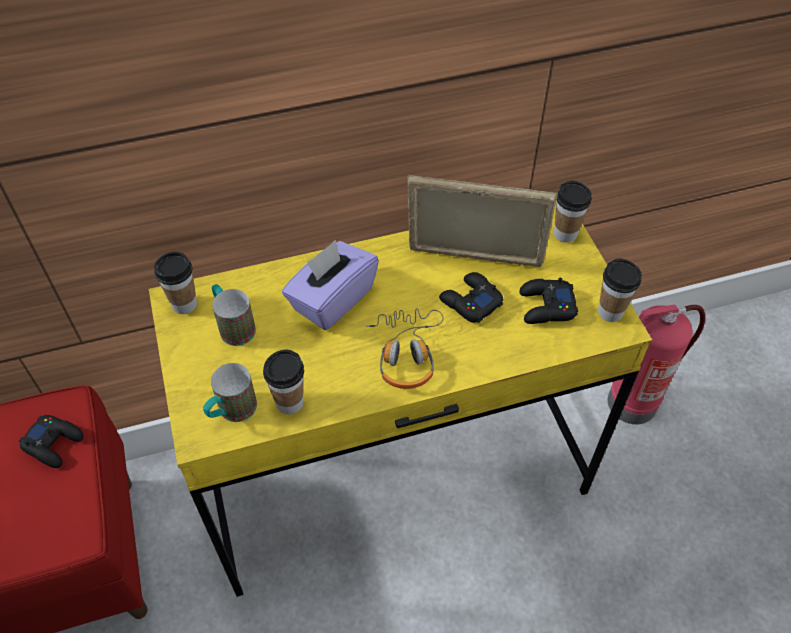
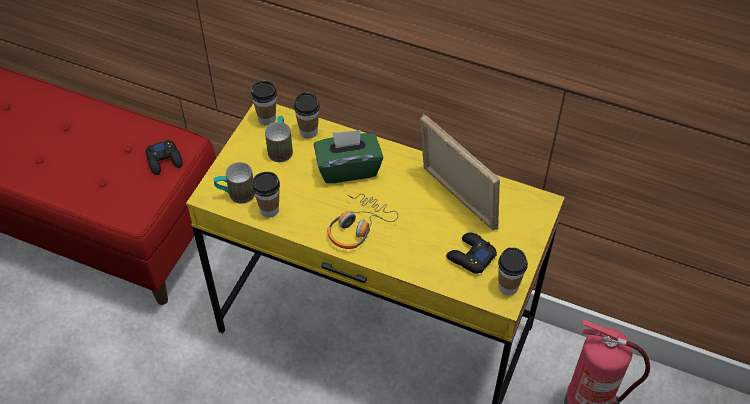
camera: 40 degrees right, 0 degrees up
purple tissue box [282,240,379,330] -> green tissue box [314,130,383,184]
black game controller [439,272,503,323] -> none
cup [554,181,592,243] -> cup moved to [294,92,320,139]

